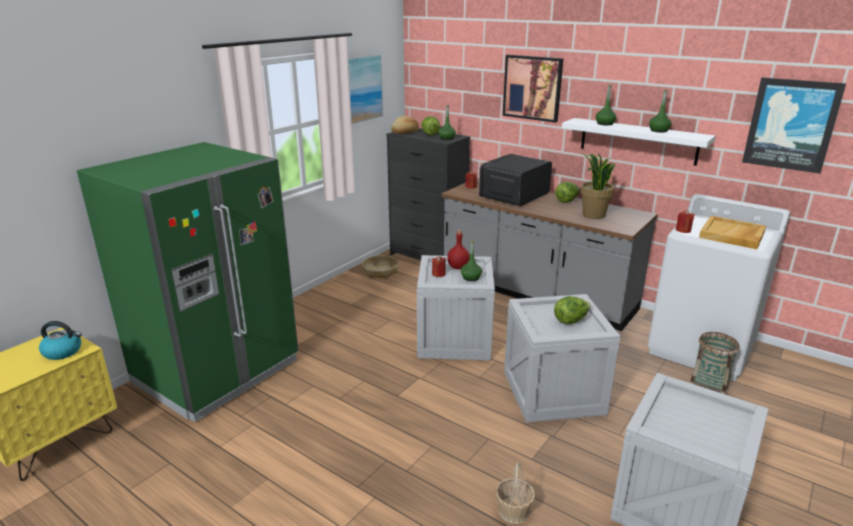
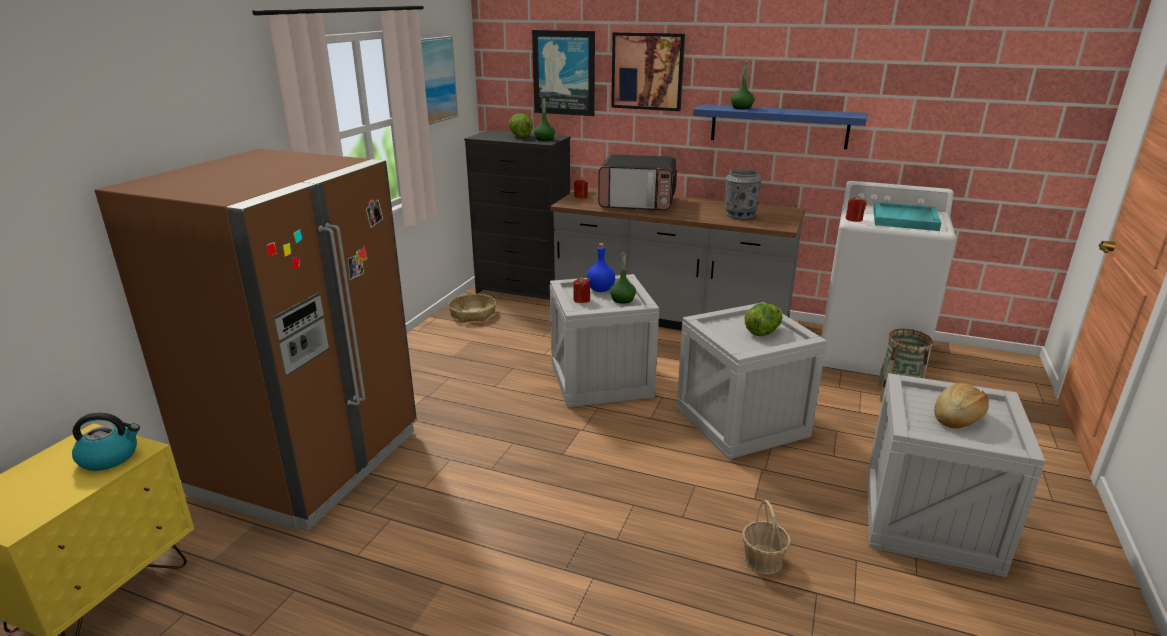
camera: 15 degrees left, 0 degrees up
green fridge [77,142,299,422] -> brown fridge [94,149,417,530]
bread [391,116,419,134] -> bread moved to [934,383,989,429]
red bottle [447,230,470,269] -> blue bottle [587,243,615,292]
microwave [478,154,552,206] -> microwave turned 105 degrees counterclockwise [598,154,677,210]
lettuce [555,182,579,203] -> none
white shelf [562,118,716,166] -> blue shelf [693,104,867,149]
potted plant [581,153,616,219] -> grey vase [724,169,762,219]
green bottle [649,90,671,132] -> none
beige tray [699,216,766,249] -> turquoise tray [873,202,941,231]
picture [742,77,846,174] -> picture moved to [532,30,595,116]

